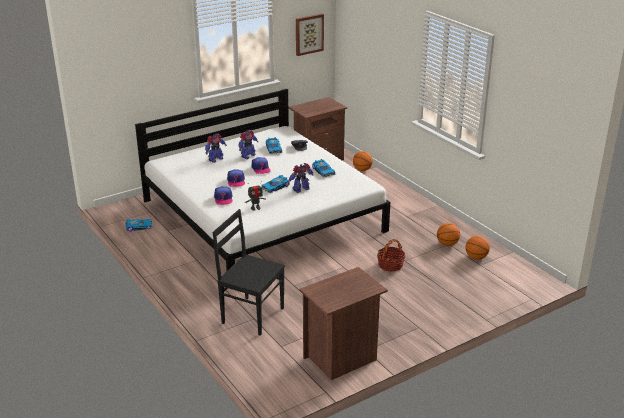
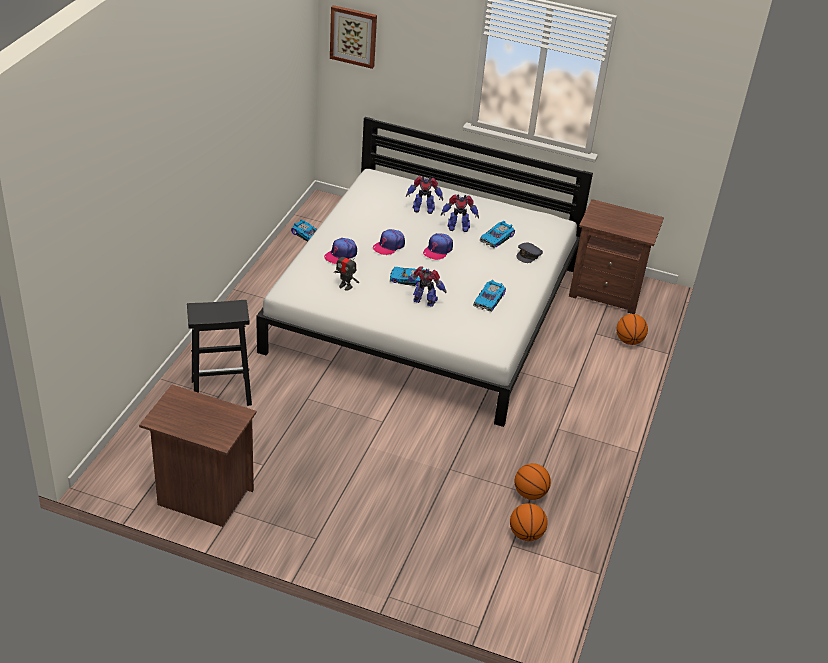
camera: 50 degrees right, 10 degrees up
black chair [213,209,285,336] -> black stool [187,300,252,406]
picture [296,14,324,56] -> picture moved to [330,5,377,69]
basket [377,239,405,272] -> none

